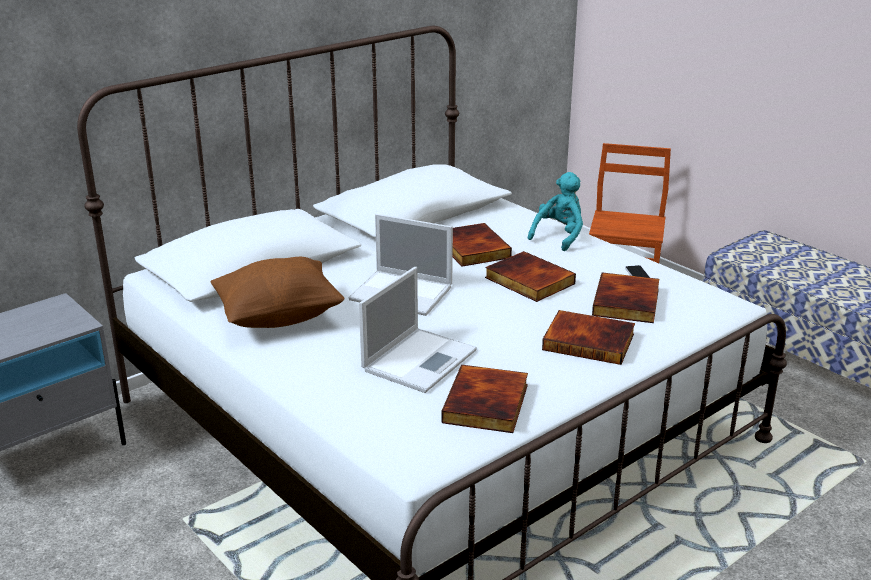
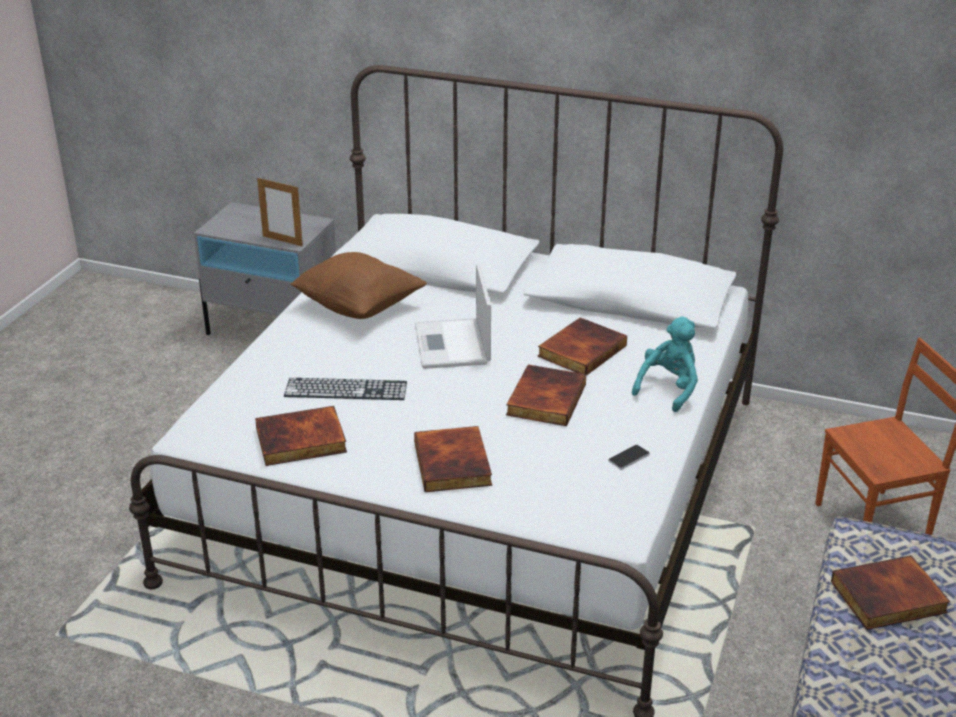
camera: 60 degrees right, 5 degrees up
laptop [359,267,477,393] -> keyboard [284,378,407,400]
turquoise plush toy [528,172,583,251] -> turquoise plush toy turned 60 degrees counterclockwise [632,317,698,412]
book [592,273,659,323] -> book moved to [831,555,950,630]
none -> picture frame [257,177,303,246]

